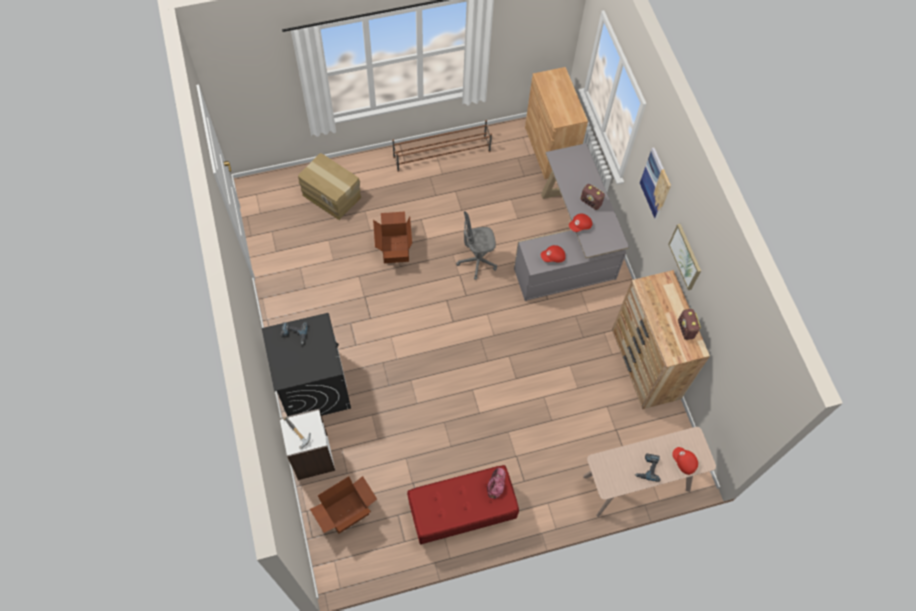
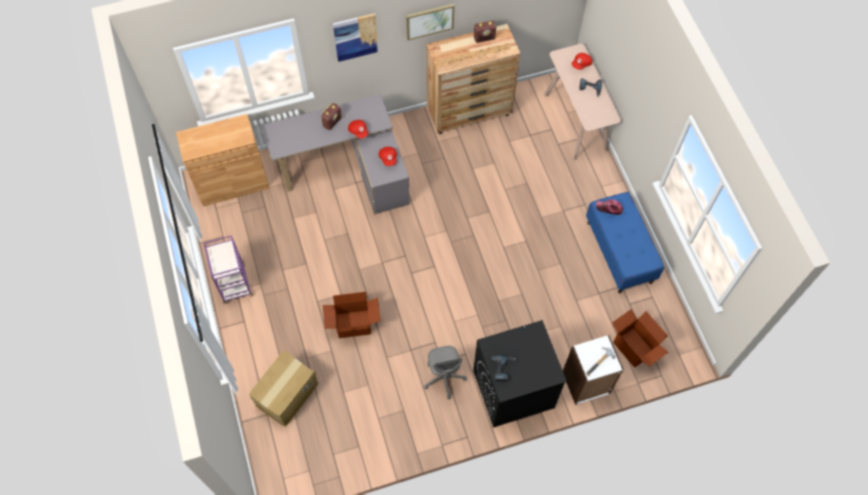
camera: 90 degrees left, 0 degrees up
brown shoe rack [392,120,492,172] -> purple cart [203,235,253,304]
red bench [407,465,519,545] -> blue bench [586,192,664,293]
grey office chair [456,211,497,280] -> grey office chair moved to [424,346,467,399]

